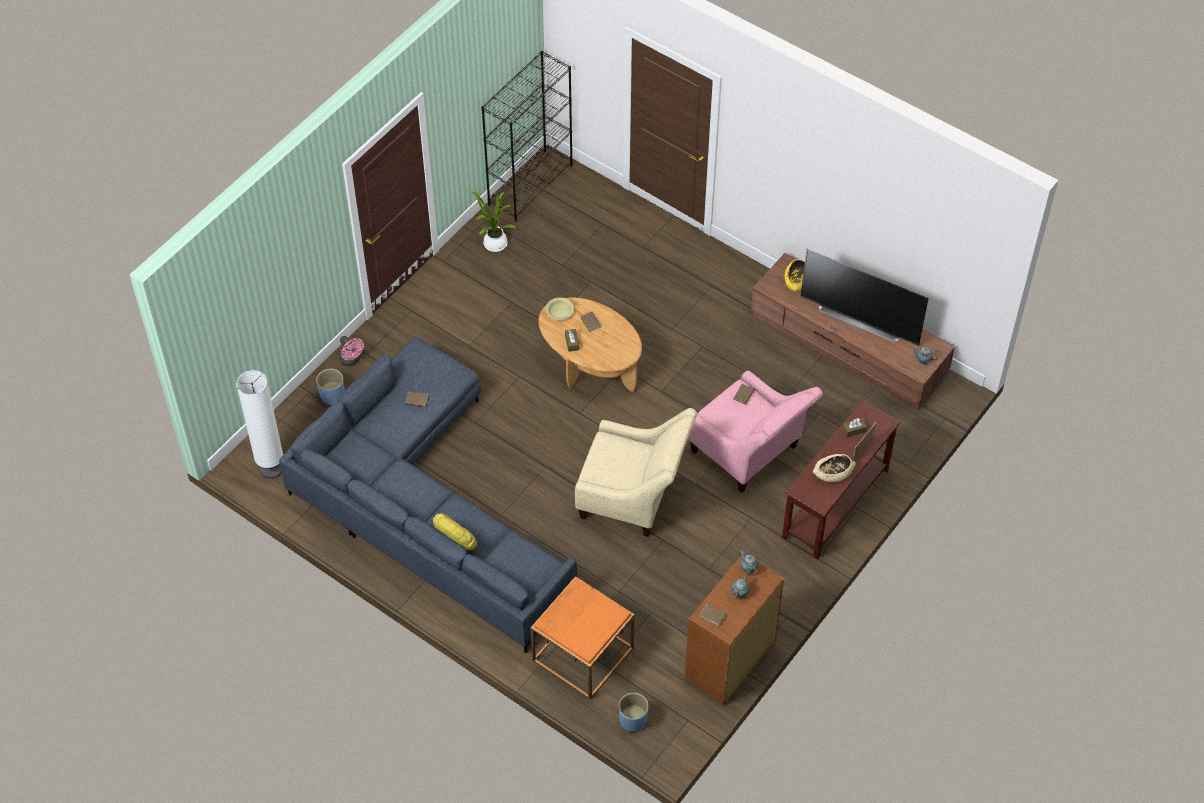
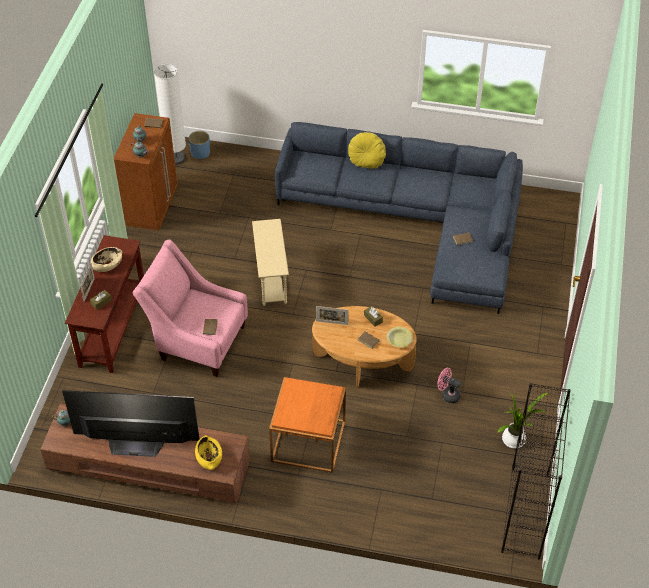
camera: 155 degrees right, 5 degrees down
white floor lamp [236,370,283,479] -> white floor lamp moved to [154,64,186,165]
blue planter [316,369,344,405] -> none
pink fan [339,336,364,366] -> pink fan moved to [438,368,461,403]
orange side table [531,576,635,699] -> orange side table moved to [269,377,346,473]
beige armchair [575,408,697,537] -> beige side table [252,219,289,306]
none -> picture frame [316,306,349,325]

